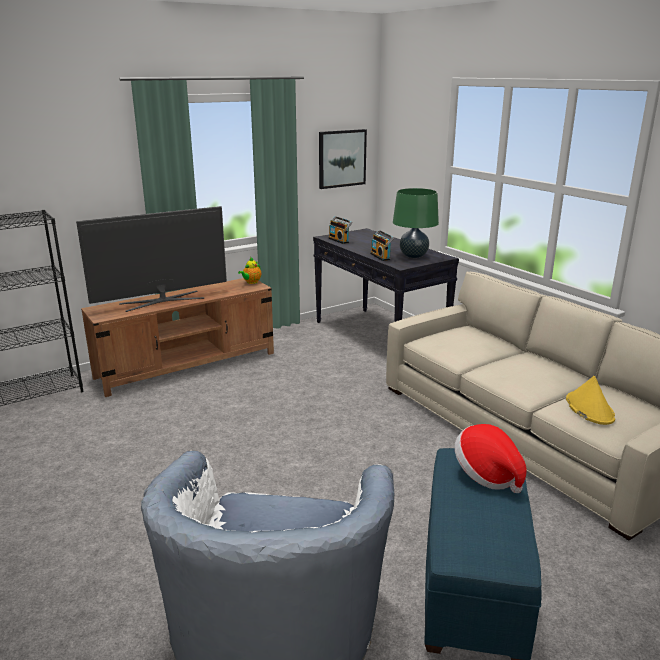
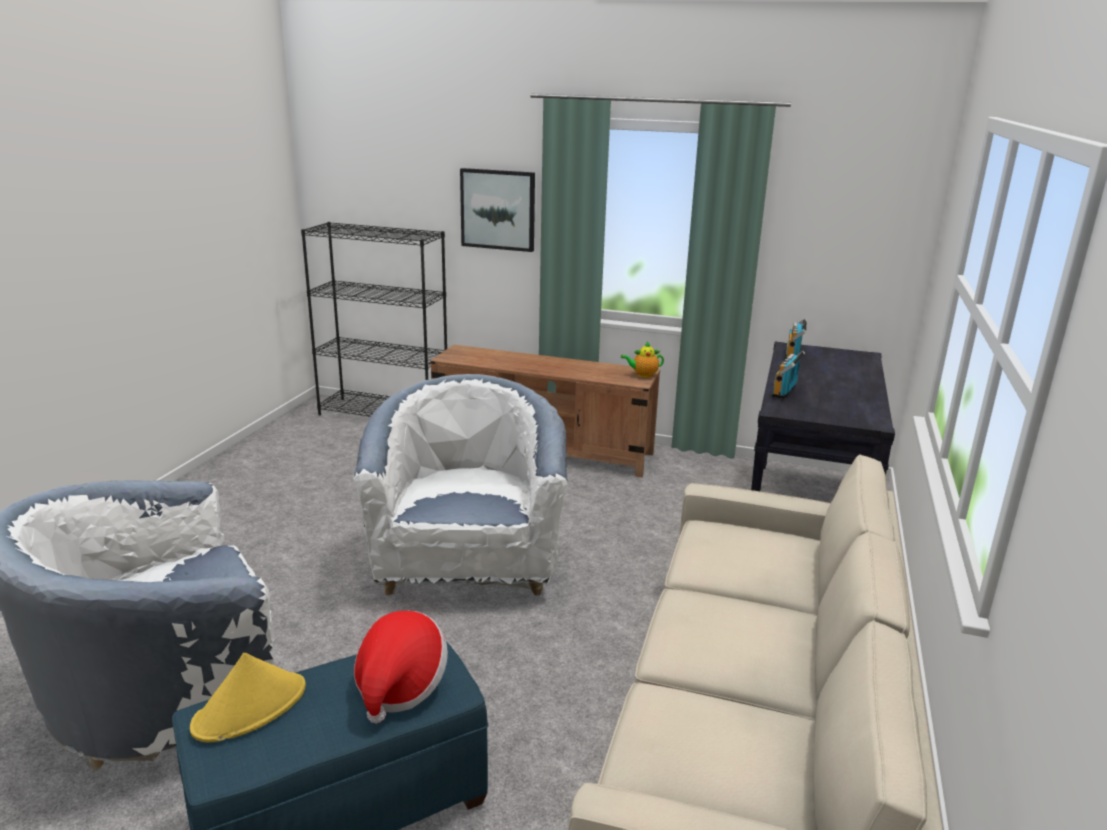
camera: 50 degrees right, 0 degrees up
television [76,206,227,312] -> none
picture [319,129,367,189] -> picture moved to [460,168,535,252]
green table lamp [393,188,439,258] -> none
yellow hat [566,376,615,425] -> yellow hat moved to [190,653,306,742]
none -> white armchair [354,374,568,596]

